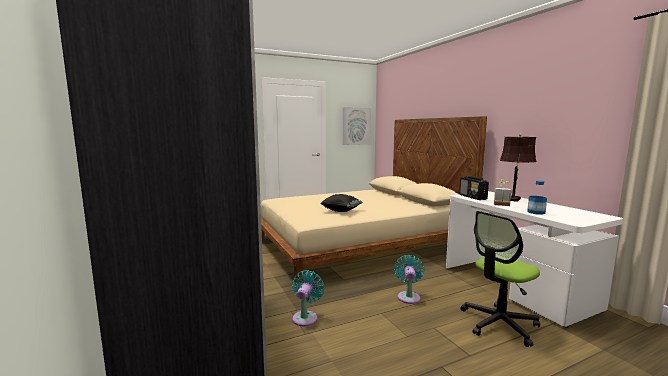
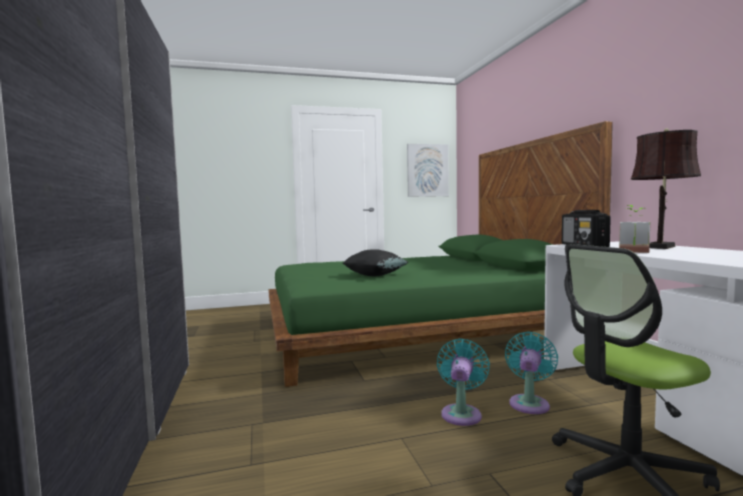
camera: 10 degrees right, 5 degrees down
beige bed [261,116,487,285] -> green bed [268,121,613,387]
turquoise fan [292,270,324,326] -> turquoise fan moved to [505,332,558,414]
bottle [527,180,547,215] -> none

